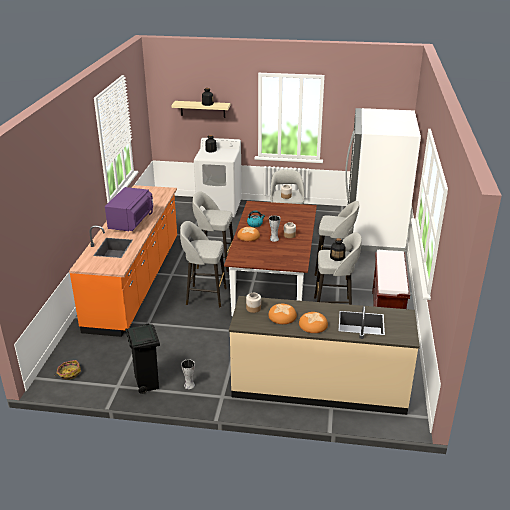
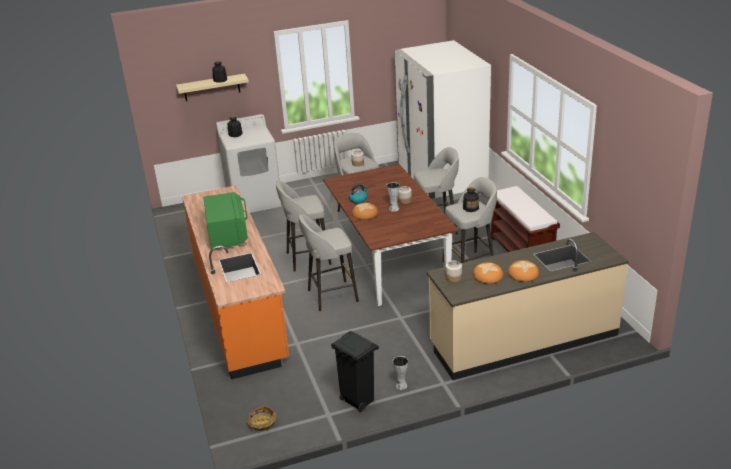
camera: 25 degrees left, 0 degrees up
purple microwave [105,187,153,231] -> green microwave [203,192,248,249]

